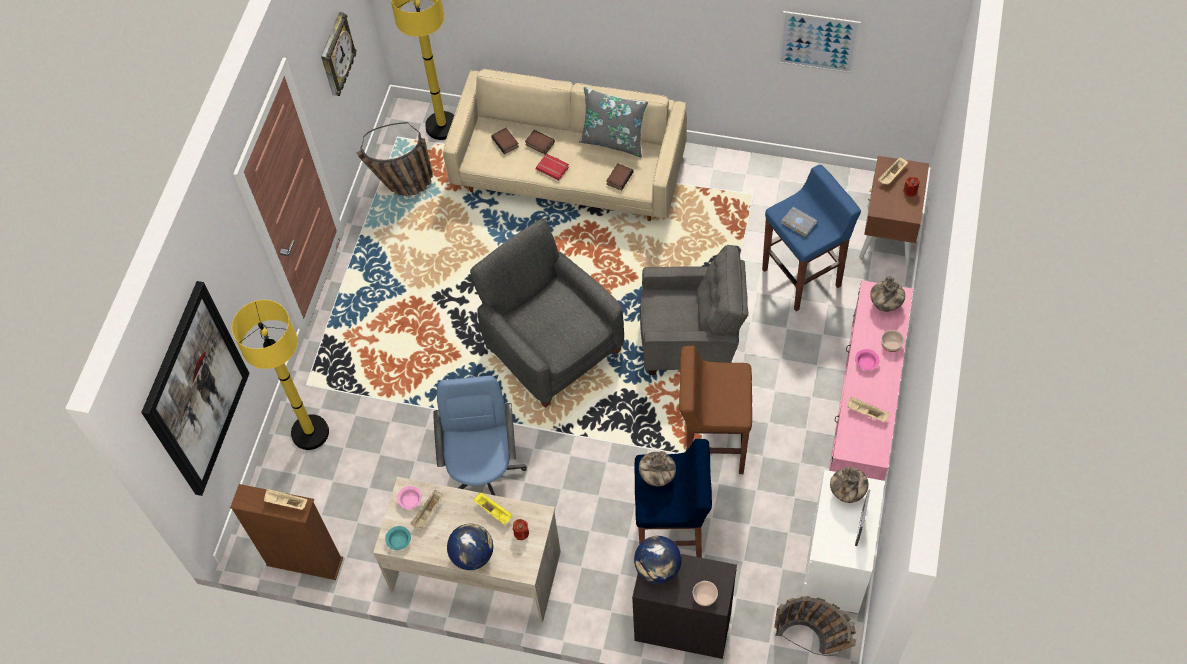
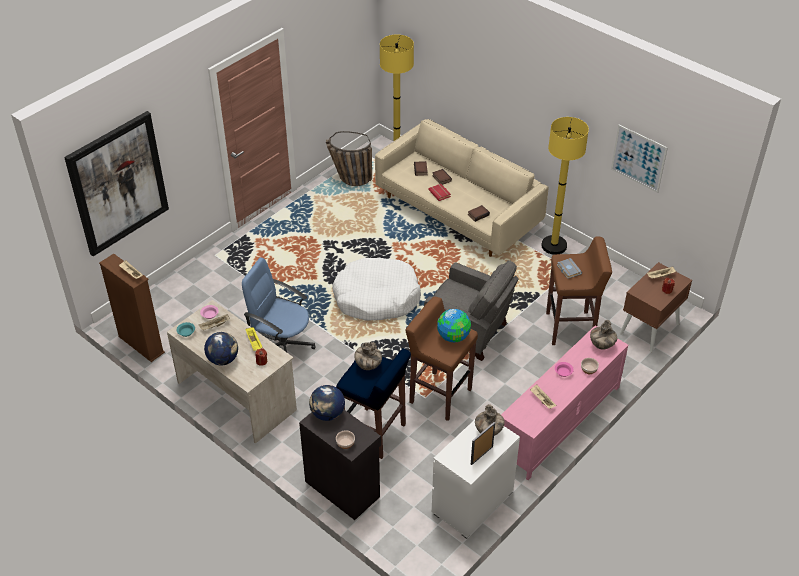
camera: 25 degrees right, 15 degrees down
yellow floor lamp [232,300,329,450] -> yellow floor lamp moved to [541,117,589,255]
wall clock [321,12,357,96] -> none
blue office chair [433,376,527,496] -> blue office chair turned 90 degrees counterclockwise [242,257,316,352]
grey armchair [470,218,624,408] -> white dog bed [332,258,421,321]
grey pillow [579,87,648,157] -> none
blue stool [762,165,861,311] -> brown stool [546,236,612,345]
basket [774,596,856,656] -> none
none -> globe [437,309,471,342]

